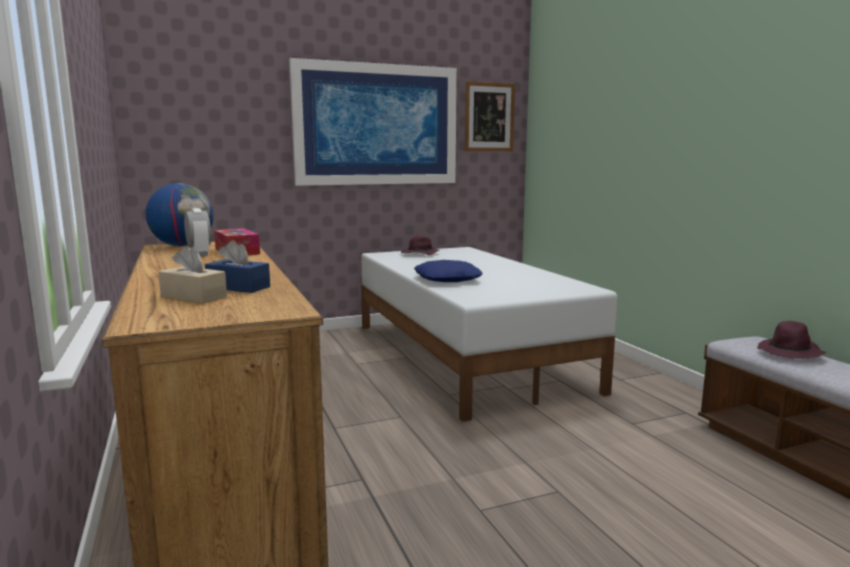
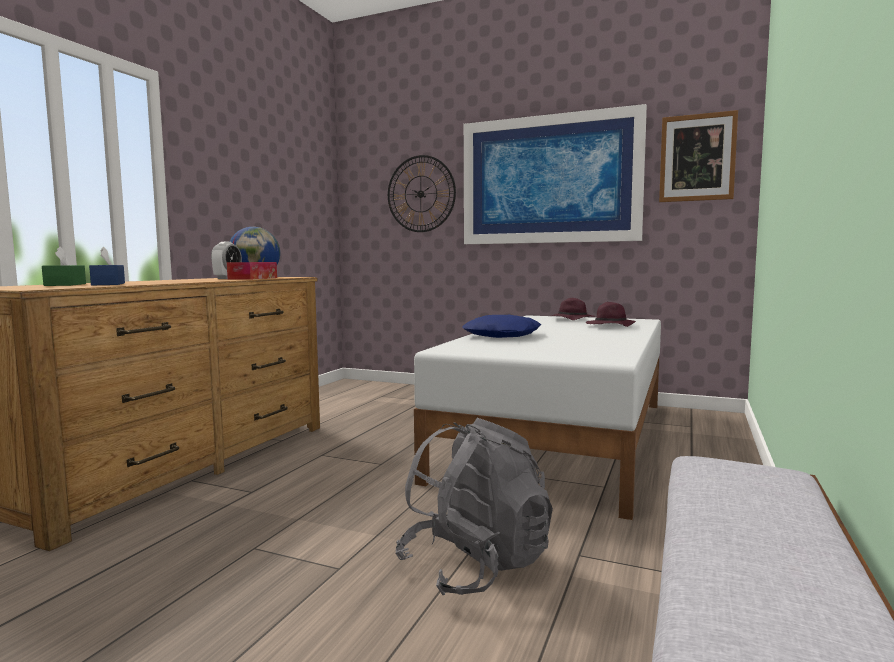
camera: 45 degrees right, 5 degrees down
beige tissue box [158,246,227,304] -> green tissue box [42,247,86,286]
purple hat [757,321,826,359] -> purple hat moved to [586,302,636,327]
none -> wall clock [388,155,456,232]
none -> grey backpack [395,418,553,595]

